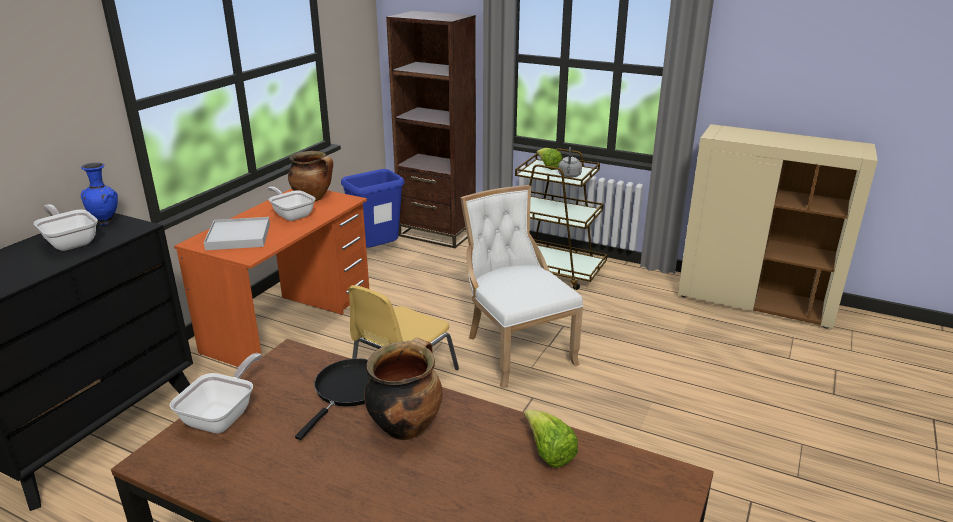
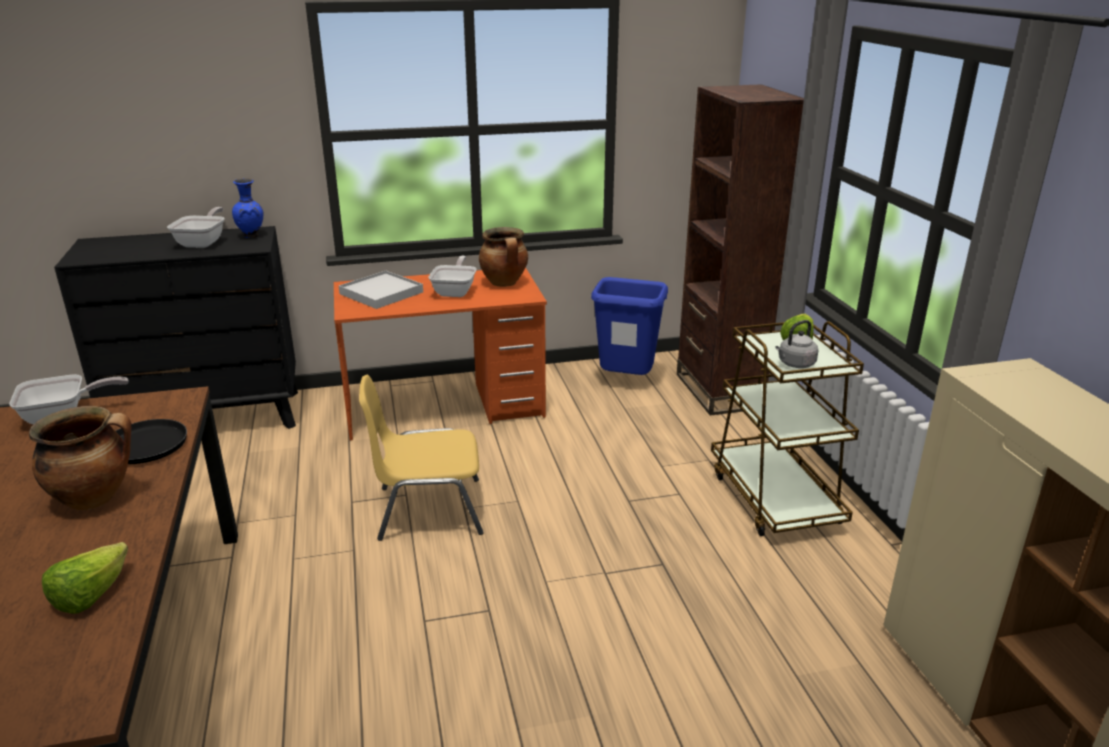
camera: 50 degrees right, 0 degrees up
white chair [460,185,583,389] -> none

